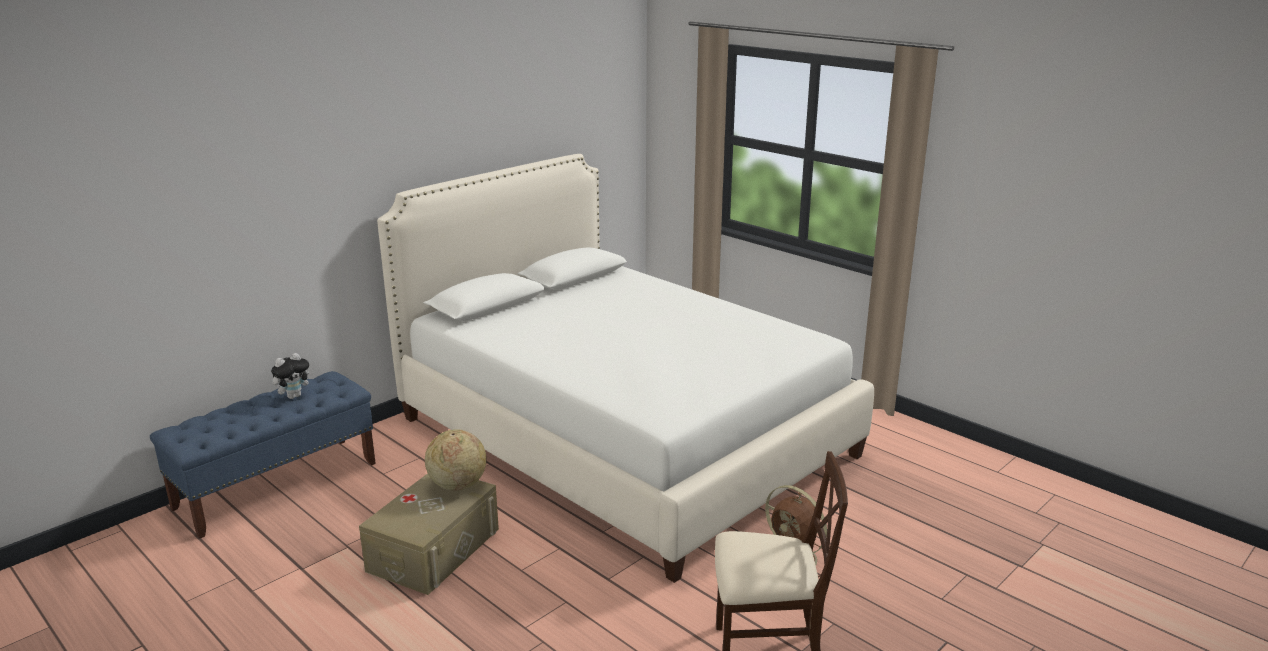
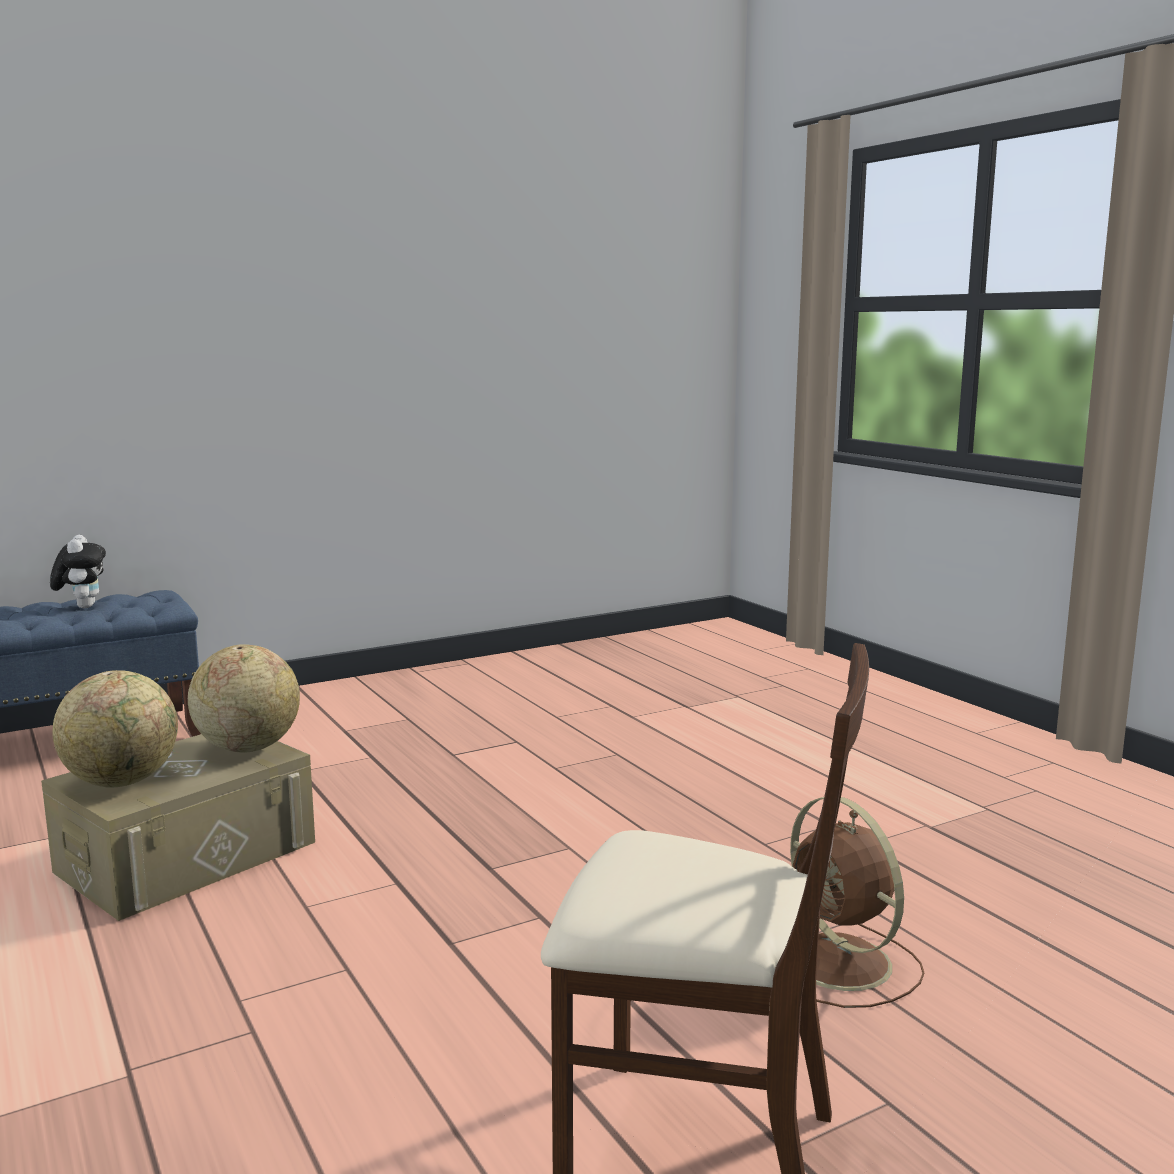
camera: 15 degrees right, 10 degrees down
plush toy [271,353,313,399] -> plush toy turned 75 degrees counterclockwise [50,535,106,608]
white bed [377,154,874,583] -> none
none -> globe [52,670,178,788]

